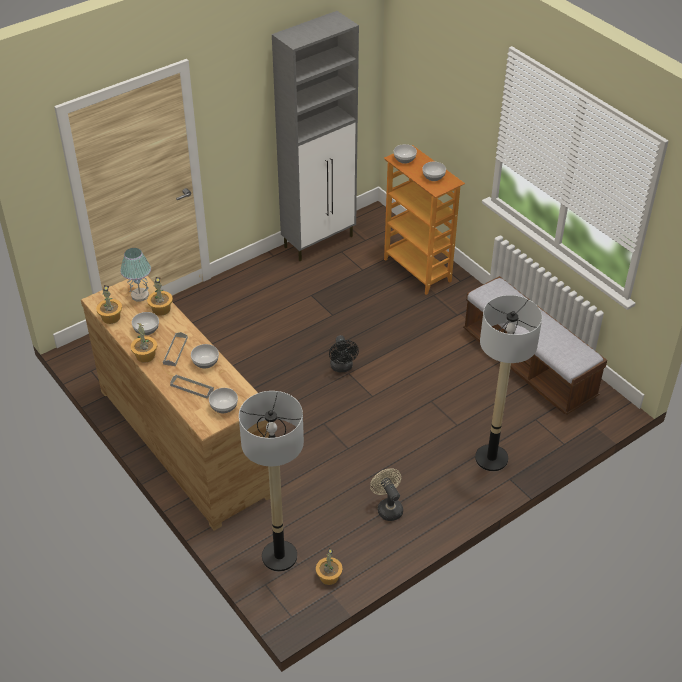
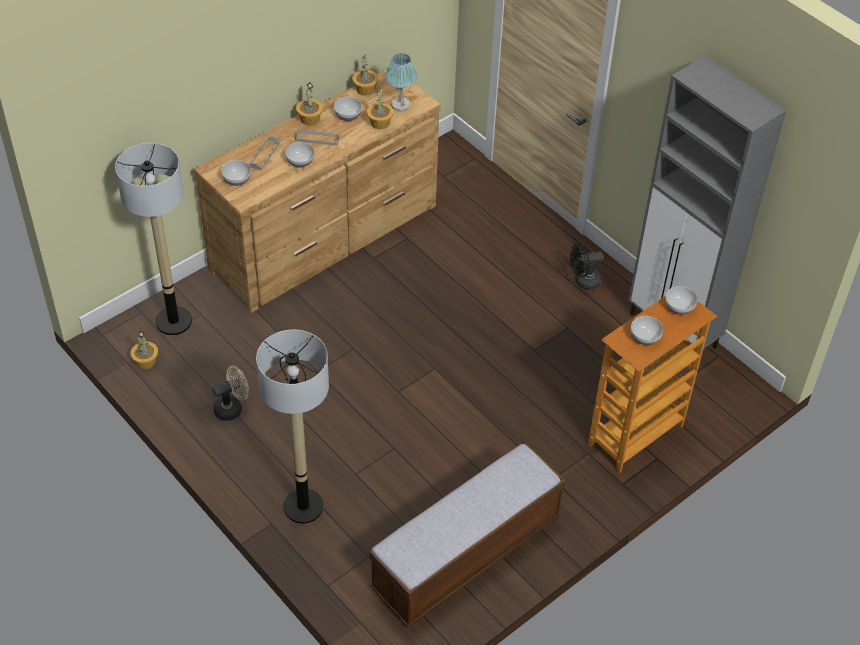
camera: 85 degrees right, 5 degrees up
black fan [329,335,359,372] -> black fan moved to [570,243,603,290]

